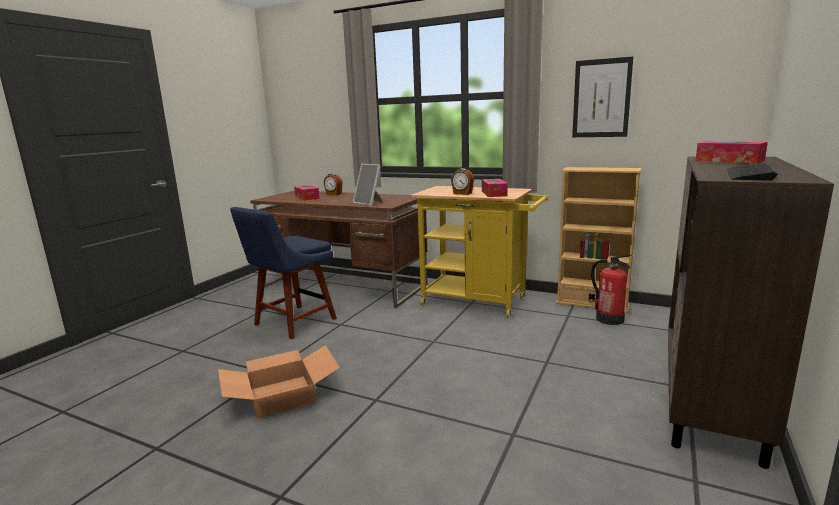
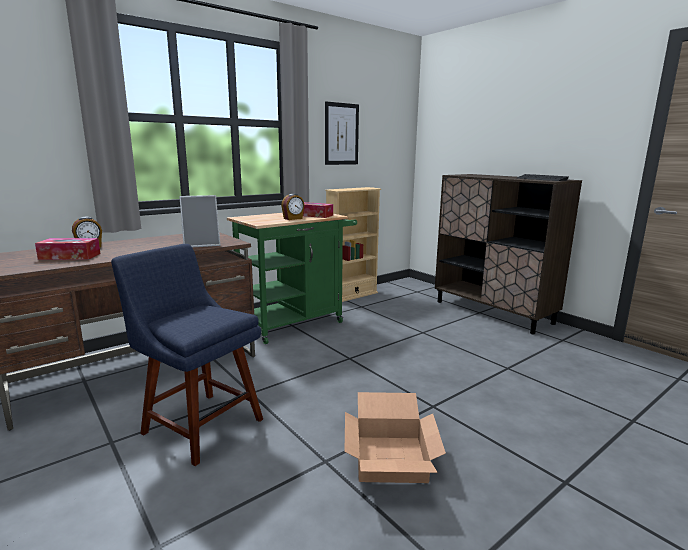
camera: 65 degrees left, 0 degrees up
blue chair [230,207,337,339] -> blue chair turned 150 degrees clockwise [111,244,263,466]
yellow cart [411,186,548,318] -> green cart [227,213,357,344]
fire extinguisher [591,255,632,325] -> none
tissue box [695,141,768,164] -> none

